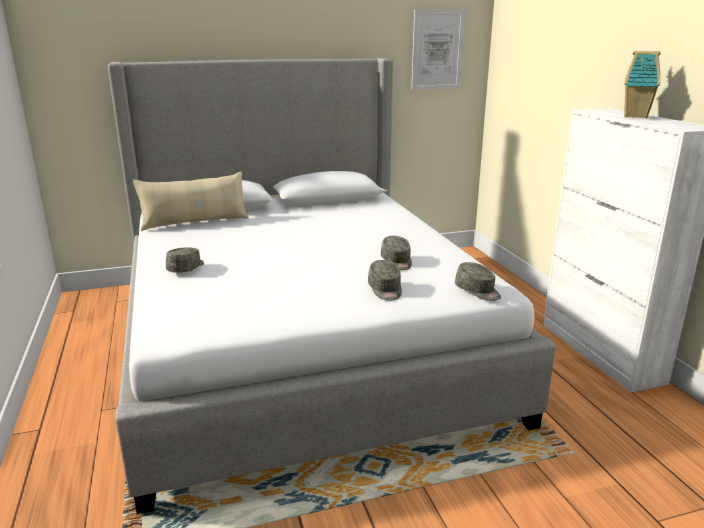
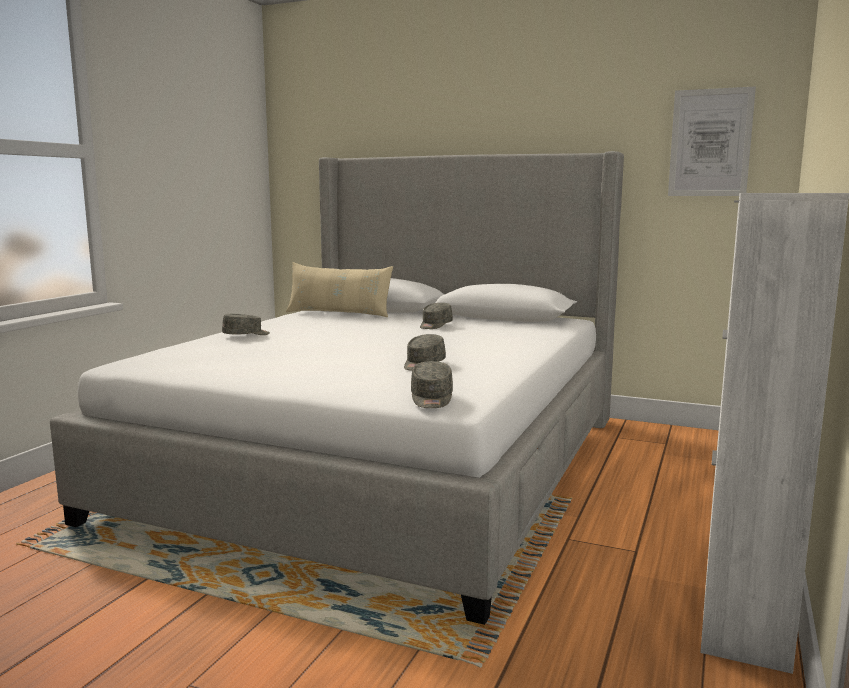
camera: 40 degrees right, 10 degrees down
grey cap [368,260,402,301] -> grey cap moved to [420,303,453,329]
toy house [624,51,661,118] -> none

